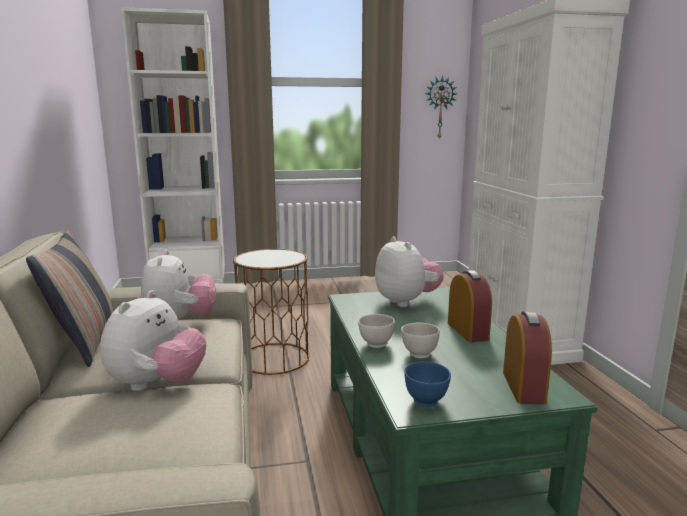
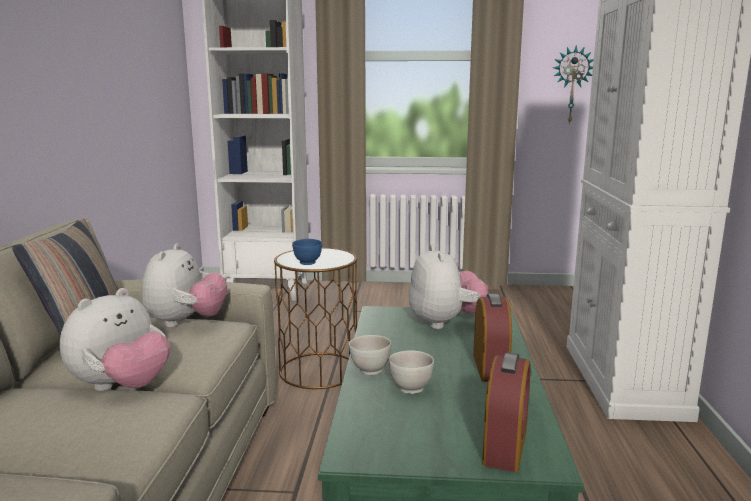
camera: 15 degrees right, 0 degrees up
blue bowl [404,361,451,407] -> blue bowl moved to [292,239,322,265]

